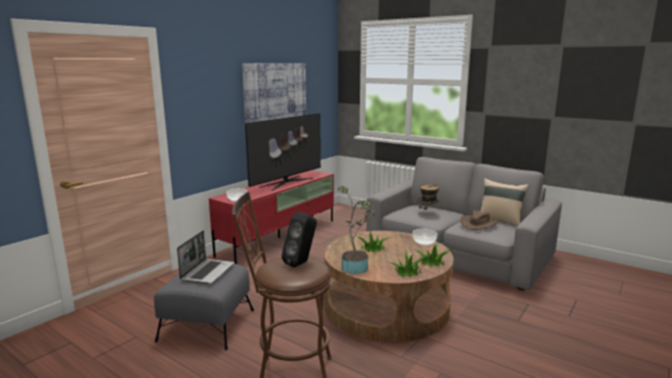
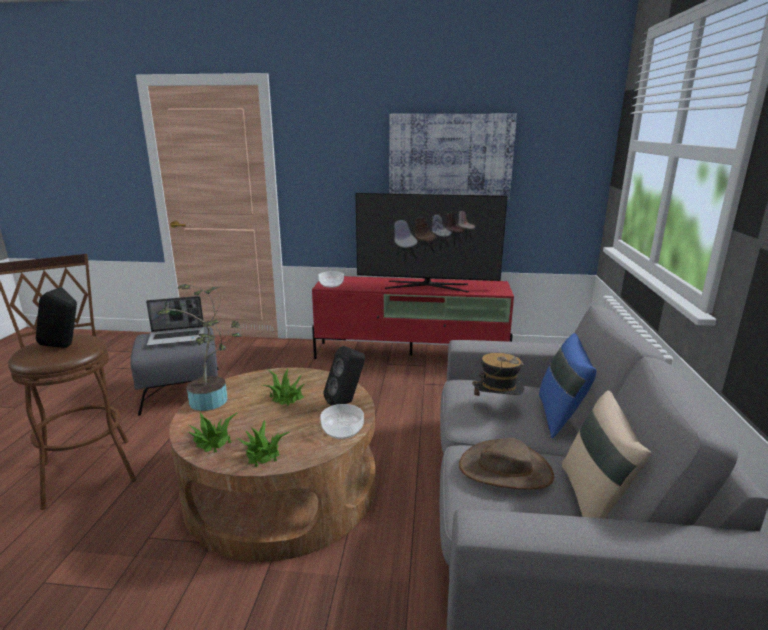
camera: 60 degrees right, 5 degrees up
none -> black speaker [323,346,365,406]
none -> blue pillow [539,333,597,438]

